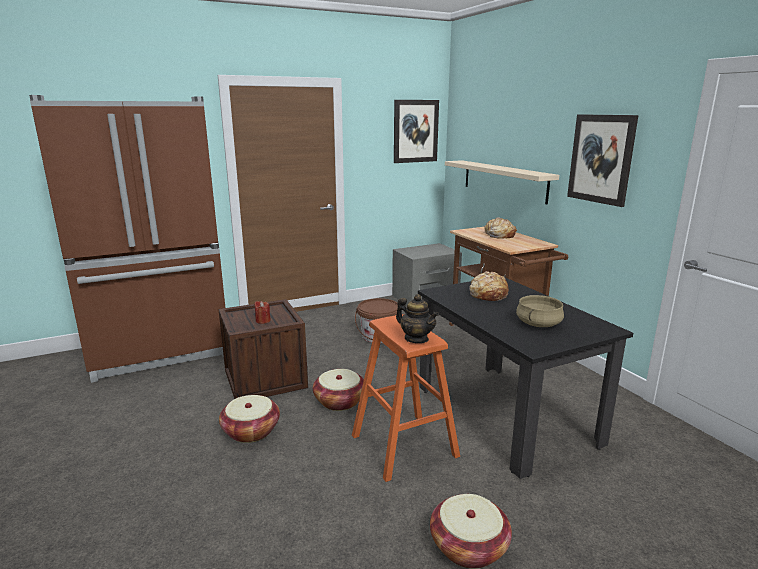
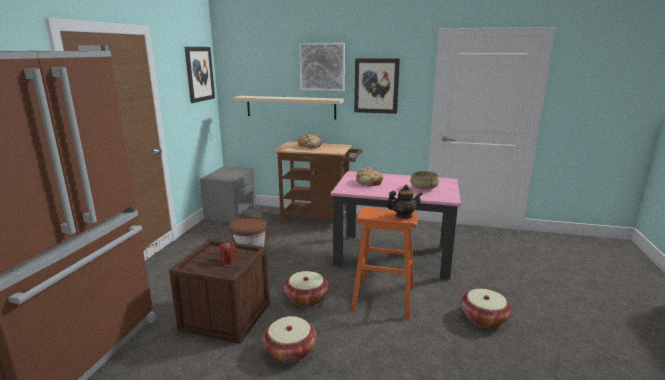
camera: 50 degrees left, 0 degrees up
black dining table [418,278,633,479] -> pink dining table [331,171,461,279]
none -> picture [299,43,345,91]

